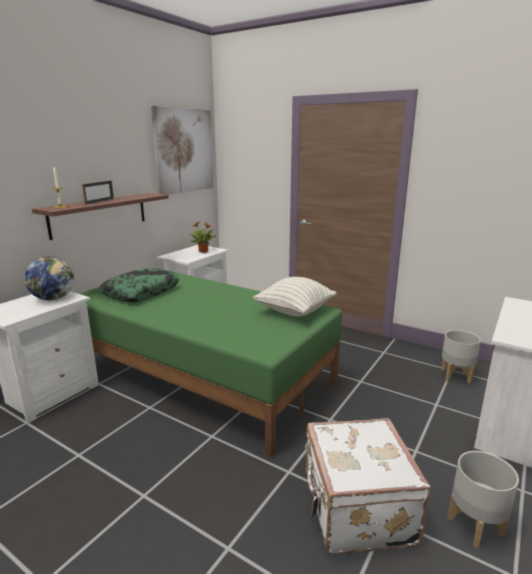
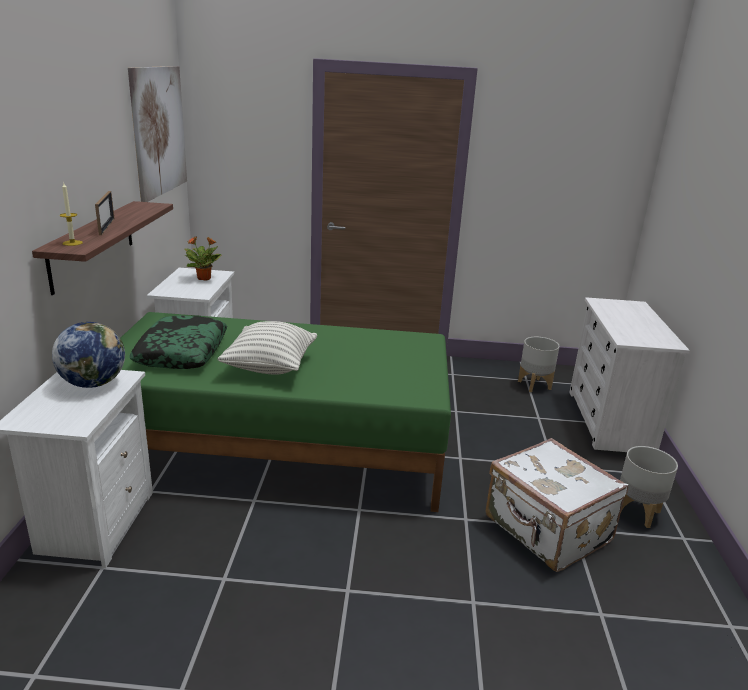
camera: 30 degrees left, 5 degrees up
pillow [253,277,337,316] -> pillow moved to [217,321,317,375]

